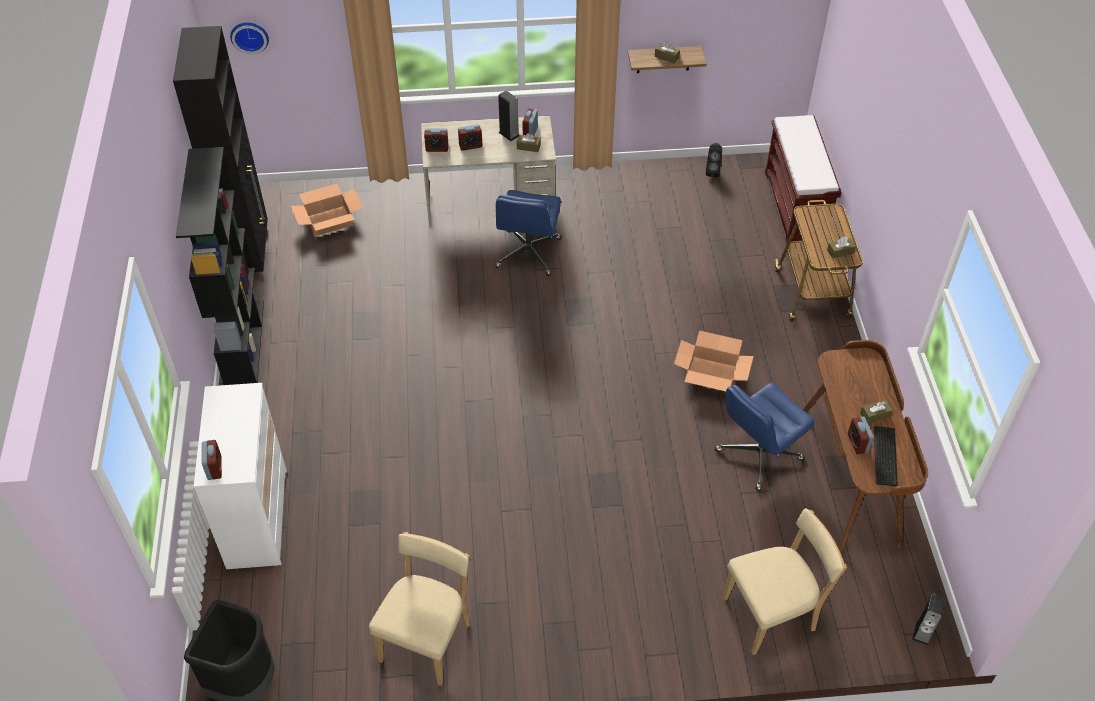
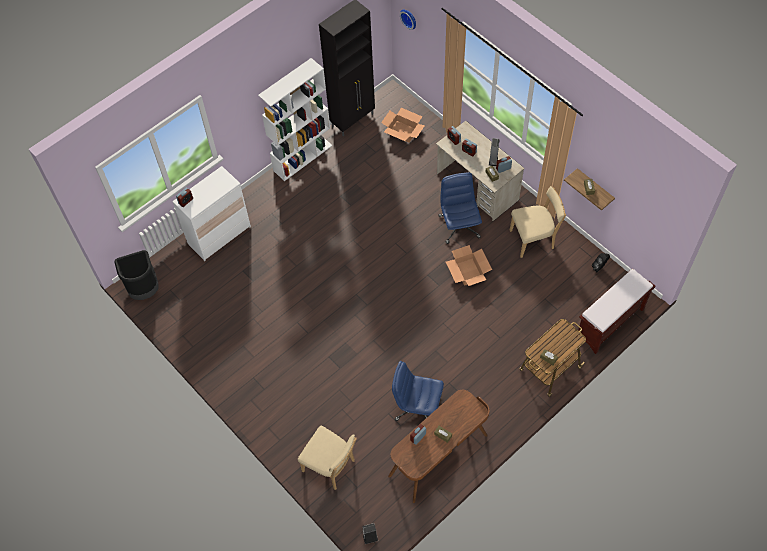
camera: 55 degrees right, 10 degrees up
black bookcase [176,147,264,385] -> white bookcase [258,58,332,181]
beige chair [369,532,470,686] -> beige chair moved to [510,186,566,258]
blue office chair [495,190,562,276] -> blue office chair turned 105 degrees clockwise [439,172,482,244]
cardboard box [674,331,754,391] -> cardboard box moved to [446,245,492,286]
keyboard [874,426,898,486] -> none

